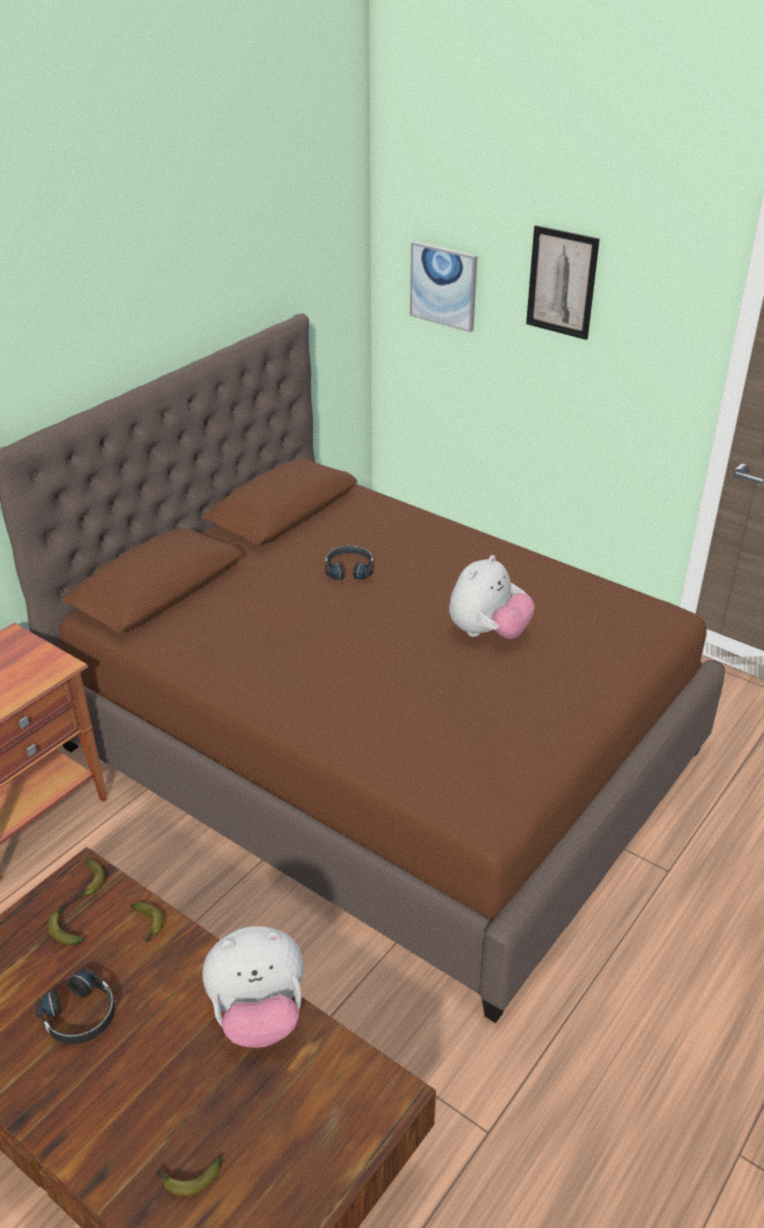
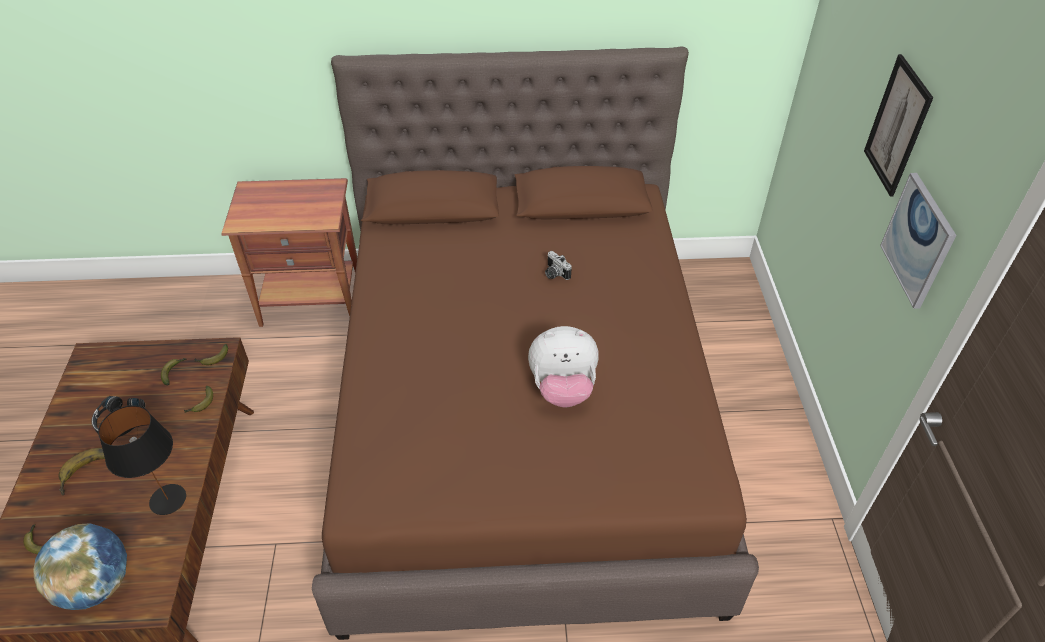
camera: 50 degrees right, 10 degrees up
plush toy [203,926,303,1048] -> black table lamp [98,405,186,515]
black headphones [325,545,373,579] -> camera [545,251,572,280]
picture [410,241,477,332] -> picture moved to [880,173,956,309]
none -> globe [33,523,127,610]
none -> banana [59,448,105,495]

